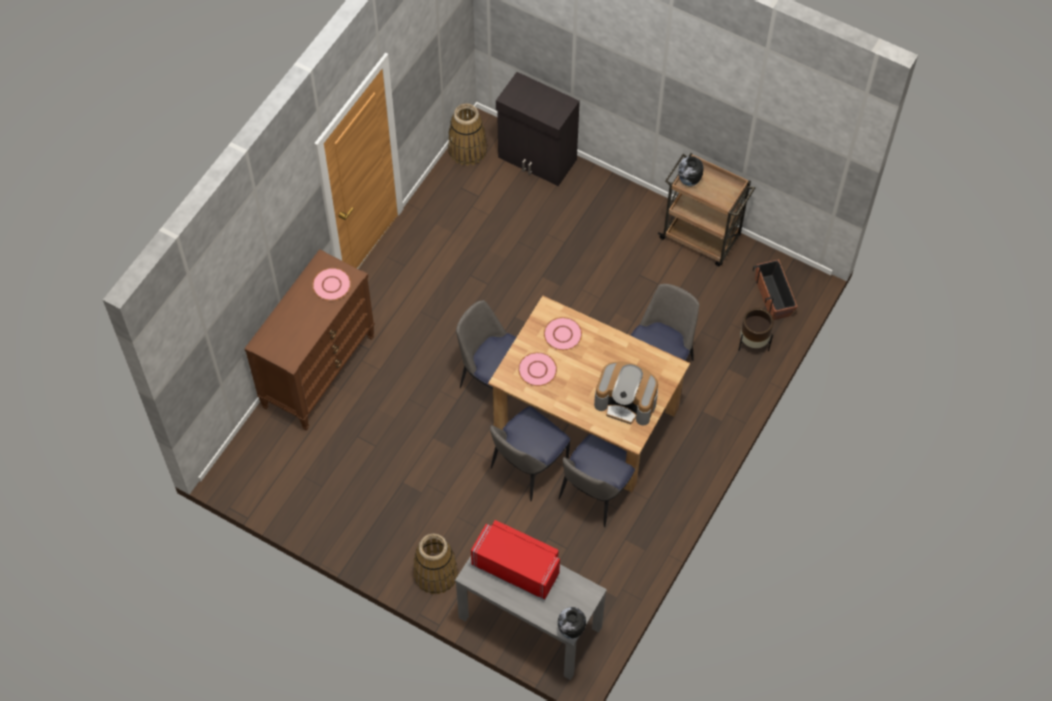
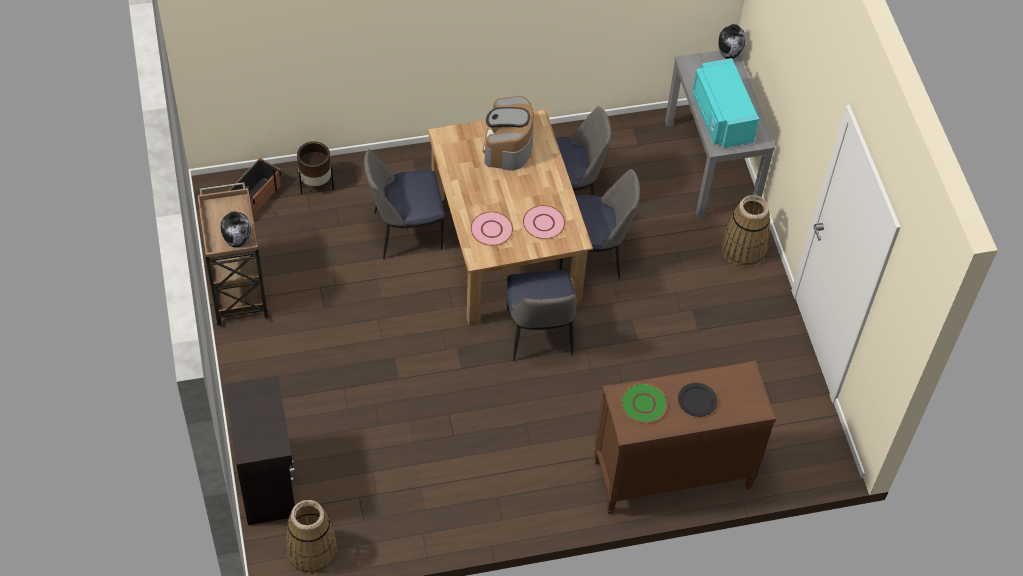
camera: 135 degrees left, 5 degrees down
pink plate [312,268,351,301] -> green plate [621,383,667,423]
red microwave [471,520,560,600] -> turquoise microwave [692,58,759,149]
coffee machine [594,361,658,426] -> coffee machine turned 150 degrees counterclockwise [483,96,534,171]
none -> black plate [678,383,717,417]

